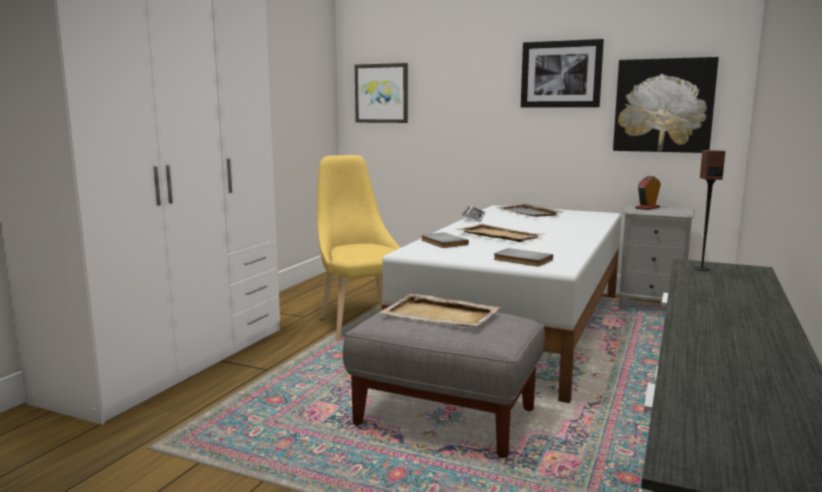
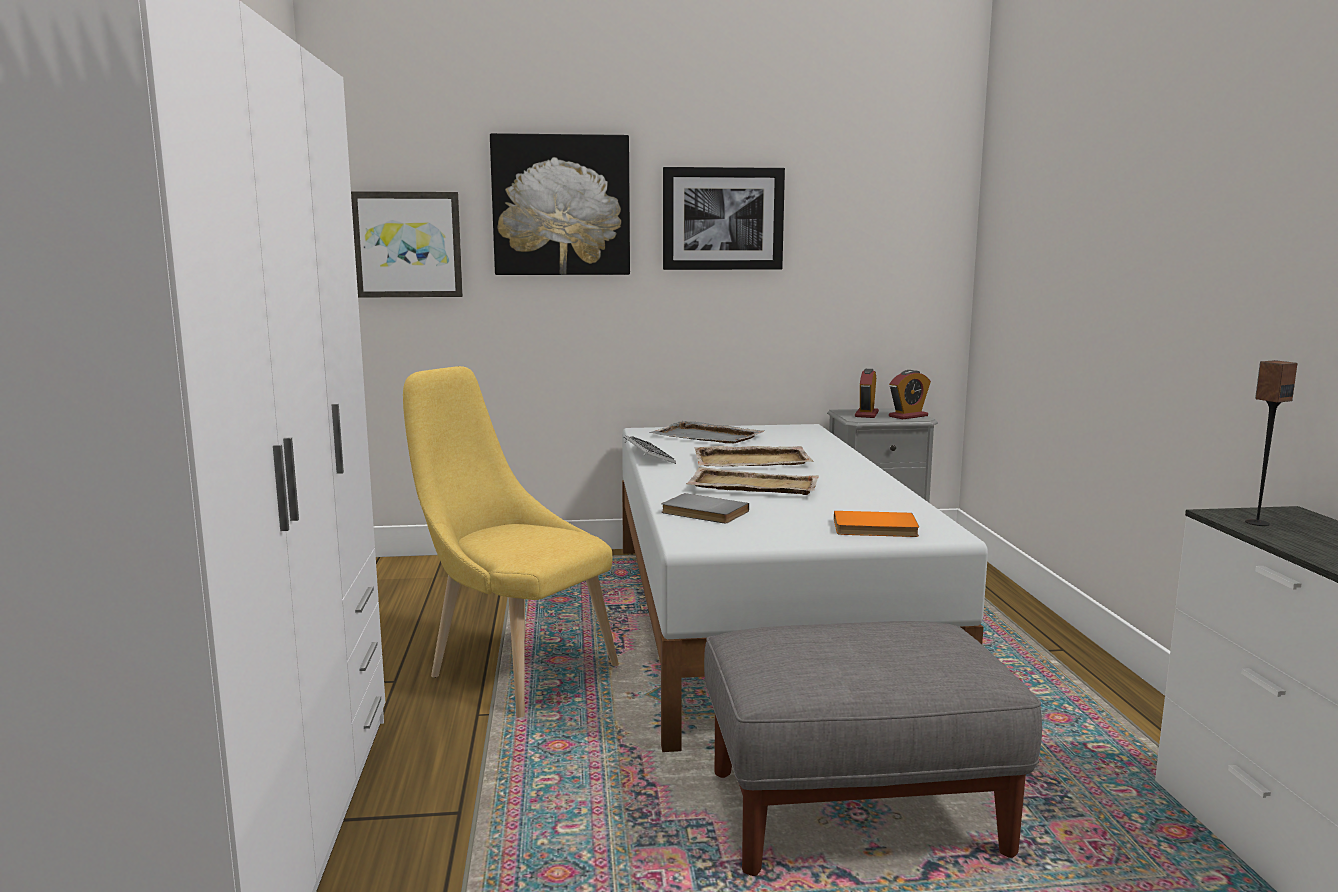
camera: 30 degrees left, 0 degrees up
beige tray [380,294,500,327] -> beige tray moved to [694,446,813,466]
grey book [494,248,553,266] -> orange book [834,511,919,537]
picture [613,57,719,153] -> picture moved to [490,133,630,275]
none -> alarm clock [889,370,931,419]

